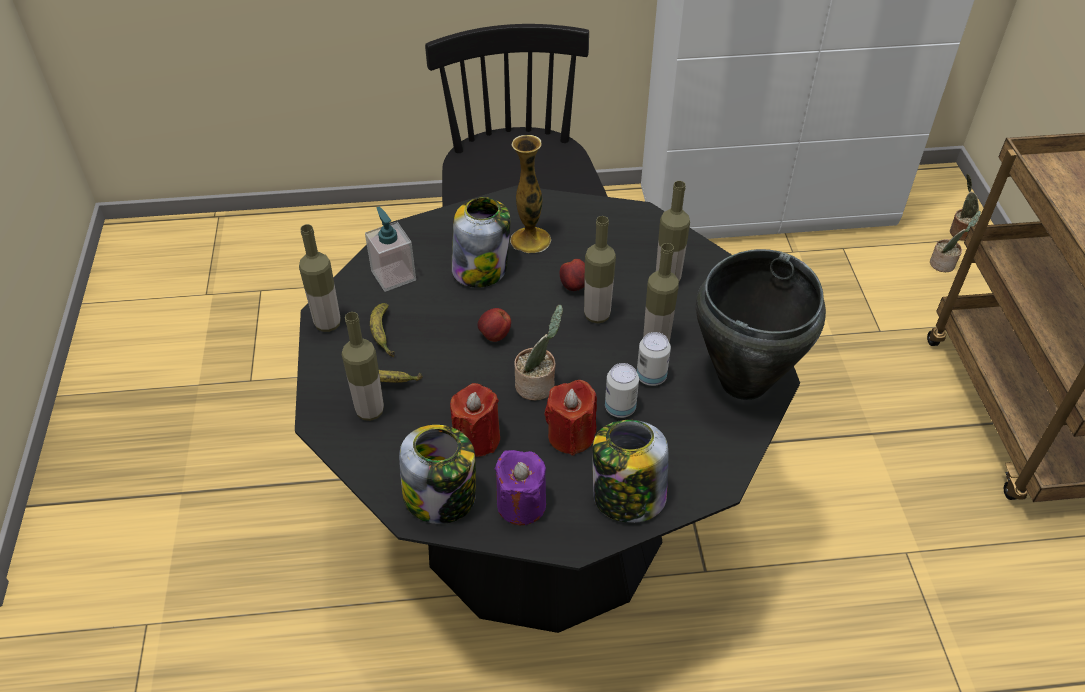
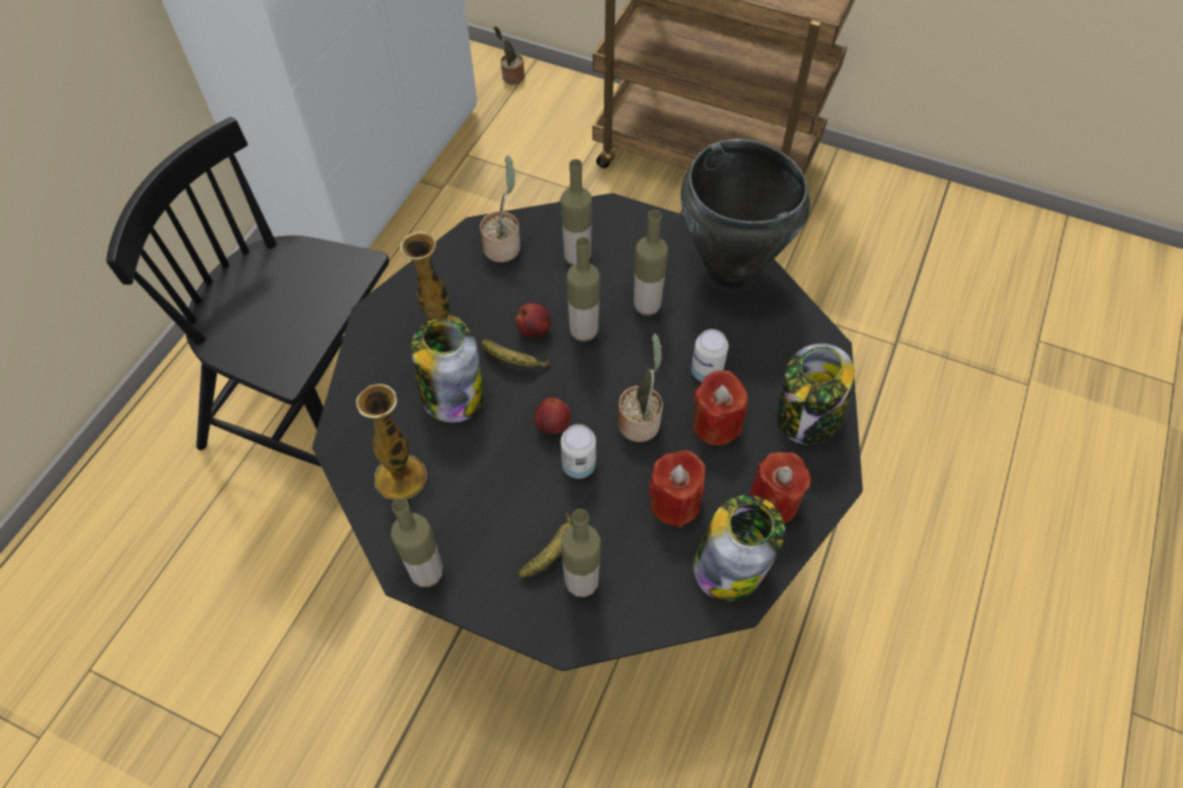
camera: 60 degrees left, 10 degrees up
soap dispenser [365,207,416,292] -> vase [356,384,427,500]
banana [370,303,395,357] -> banana moved to [482,340,551,367]
purple candle [495,450,546,525] -> red candle [749,452,811,523]
can [637,332,671,386] -> can moved to [561,424,596,478]
potted plant [930,211,981,272] -> potted plant moved to [480,156,520,262]

